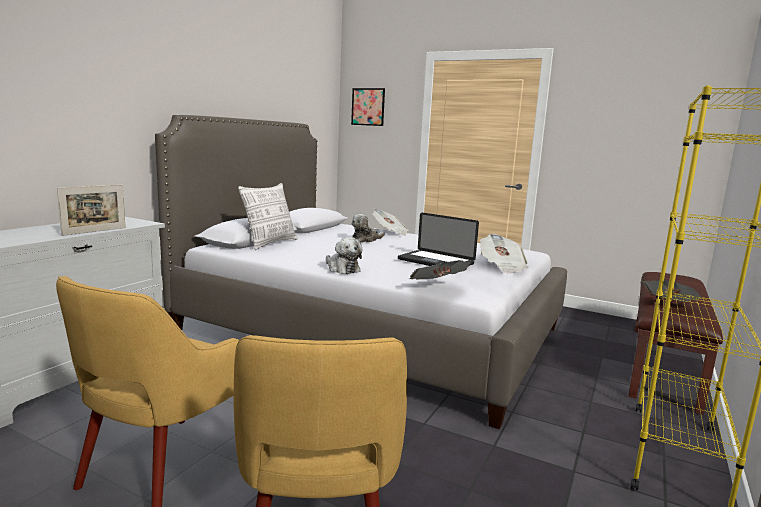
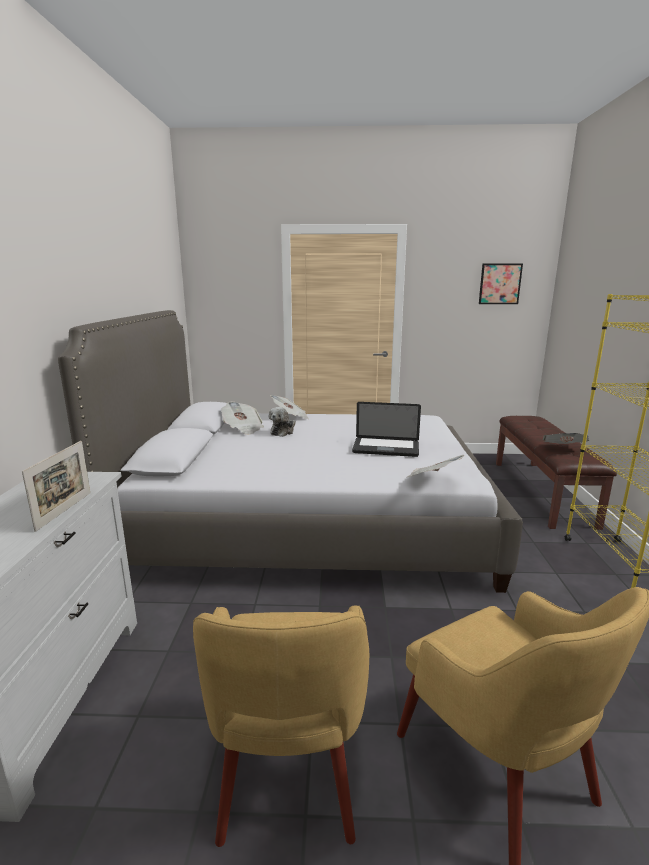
camera: 25 degrees left, 5 degrees up
pillow [238,183,297,250] -> none
plush toy [326,237,362,274] -> none
picture [351,88,385,126] -> picture moved to [479,264,523,304]
newspaper [480,234,529,274] -> newspaper moved to [221,401,264,435]

